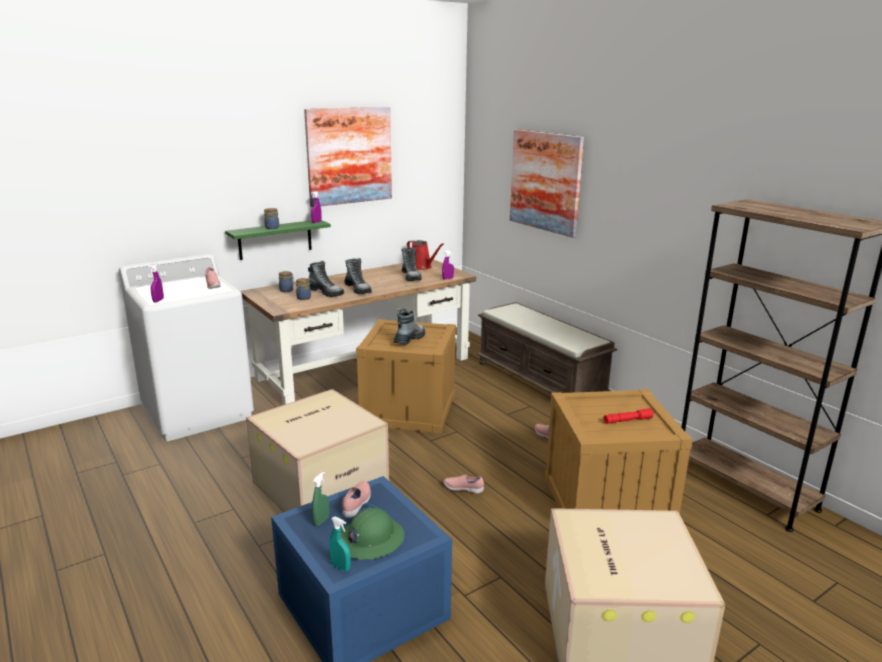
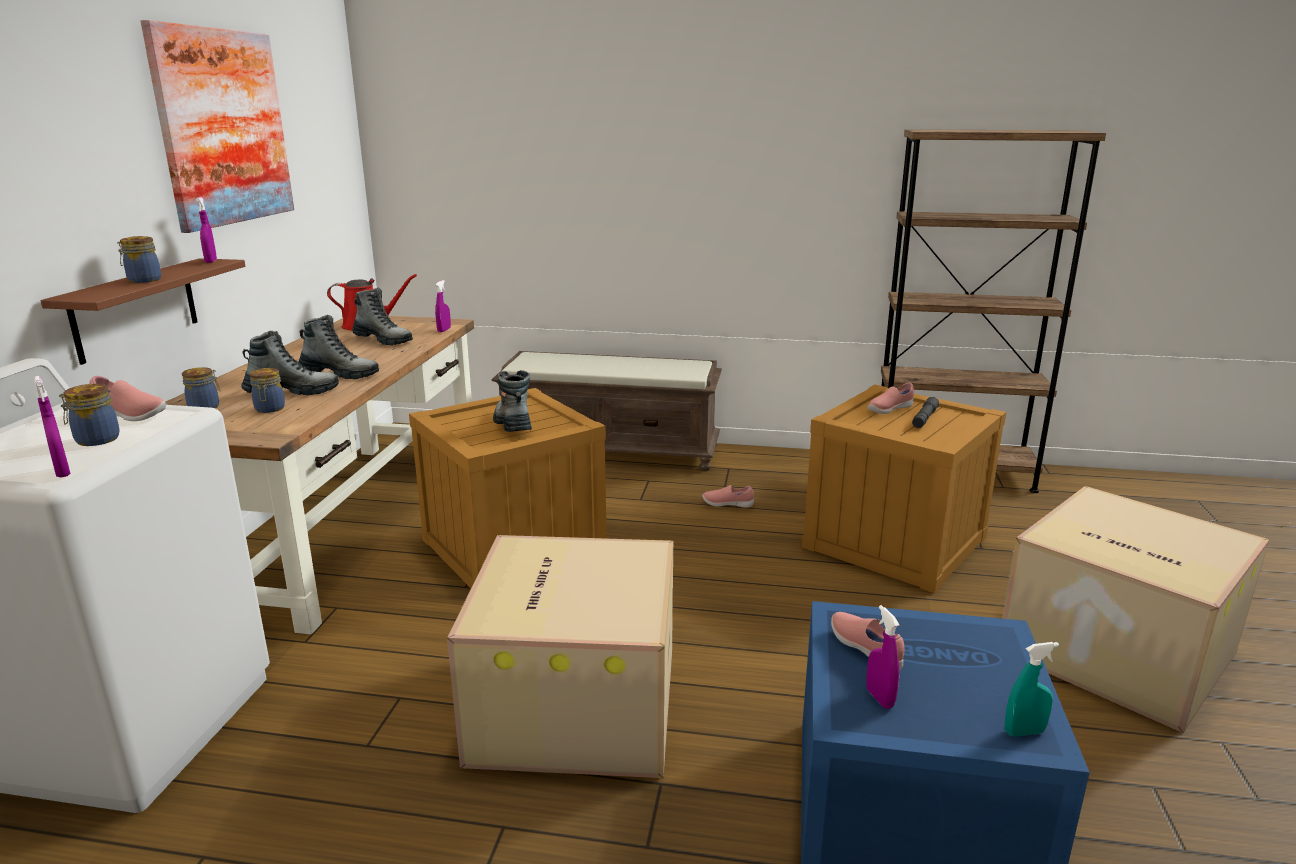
camera: 45 degrees left, 0 degrees up
green shelf [225,220,331,260] -> brown shelf [41,258,245,365]
green spray bottle [312,471,329,526] -> purple spray bottle [866,605,899,709]
green hard hat [341,508,405,560] -> none
pink shoe [444,474,484,494] -> pink shoe moved to [867,383,914,414]
picture [510,129,584,238] -> none
red flashlight [604,408,653,424] -> grey flashlight [912,397,939,428]
none -> jar [59,384,120,446]

